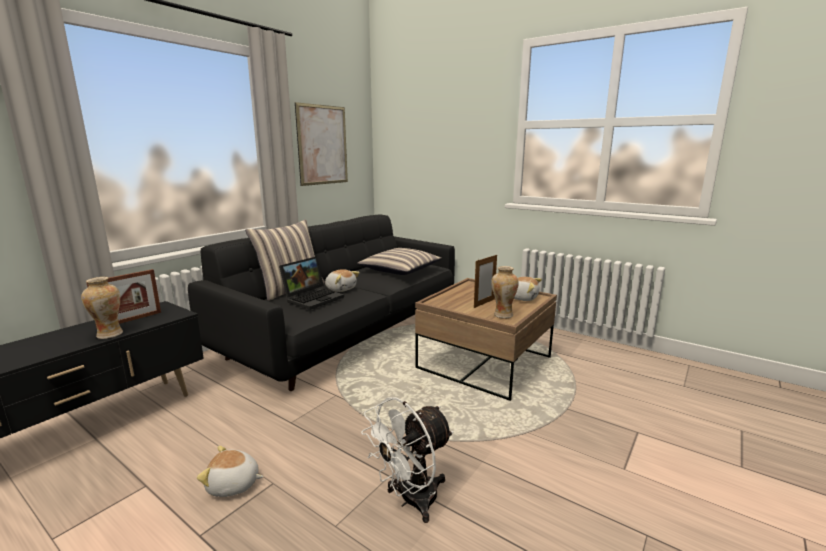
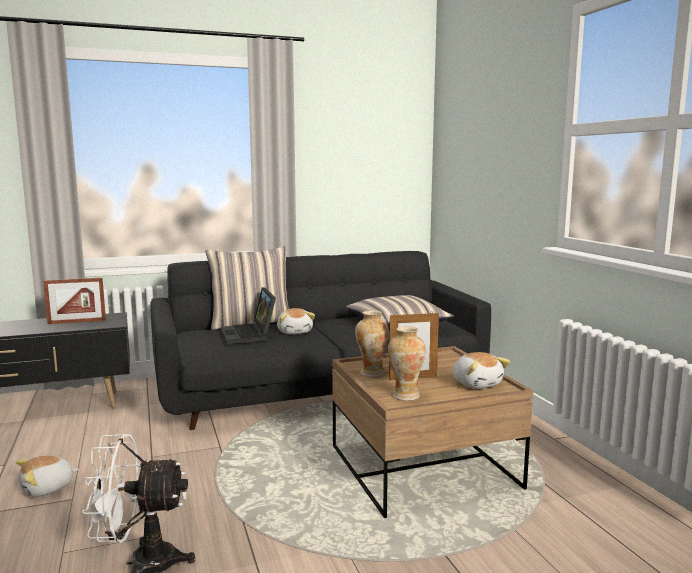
camera: 35 degrees right, 5 degrees down
vase [81,277,123,339] -> vase moved to [355,310,389,377]
plush toy [197,446,264,497] -> plush toy turned 75 degrees counterclockwise [16,455,79,497]
laptop [279,257,344,310] -> laptop turned 90 degrees clockwise [221,287,276,344]
picture [295,102,348,186] -> none

